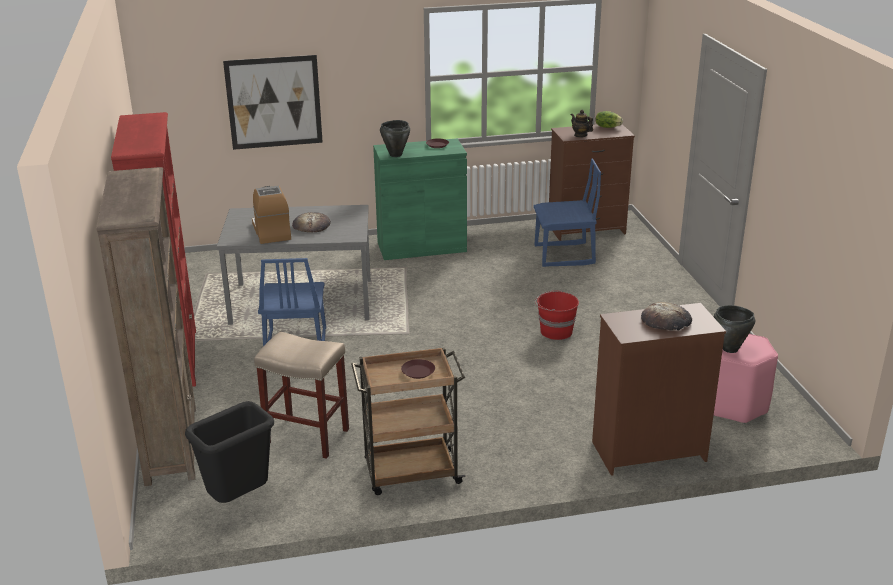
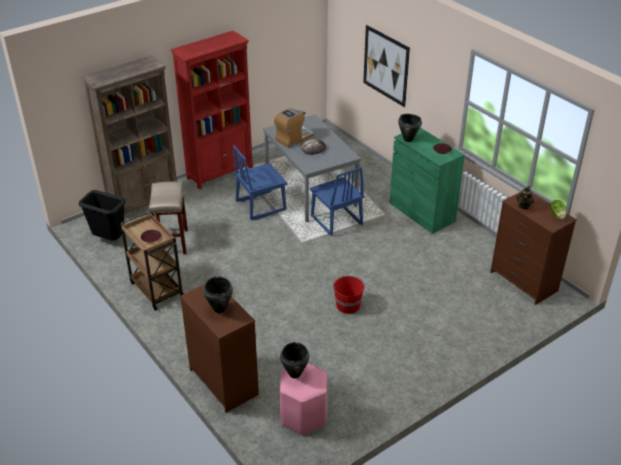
camera: 65 degrees right, 10 degrees up
blue chair [534,159,601,267] -> blue chair moved to [310,167,364,236]
bread [641,302,692,331] -> black cooking pot [203,276,233,313]

